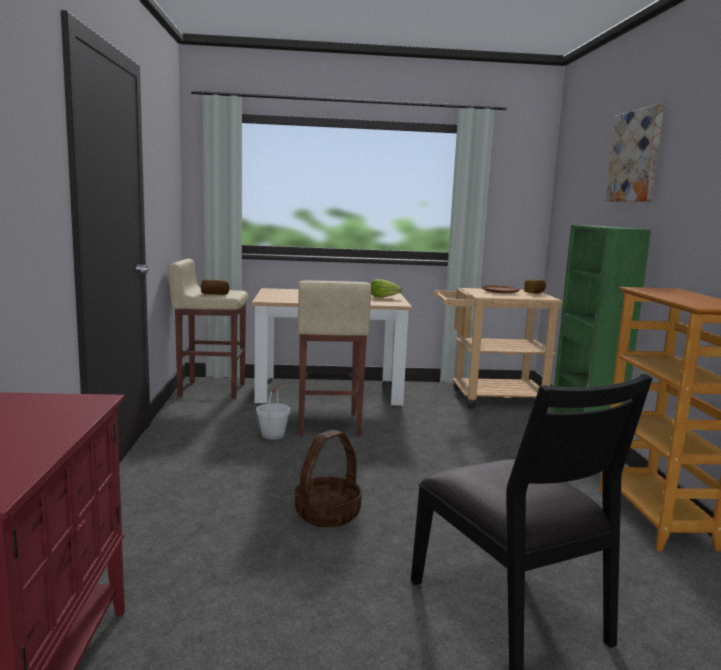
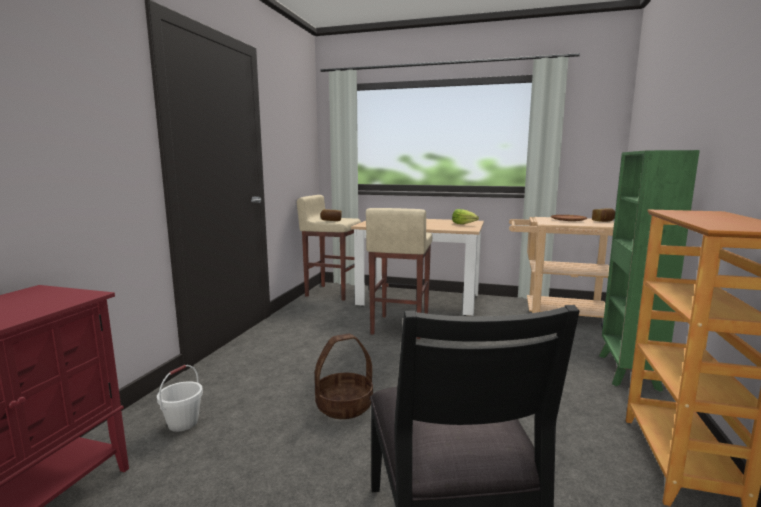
camera: 20 degrees right, 0 degrees up
white bucket [256,387,290,440] -> white bucket moved to [157,365,203,432]
picture [605,103,664,202] -> none

